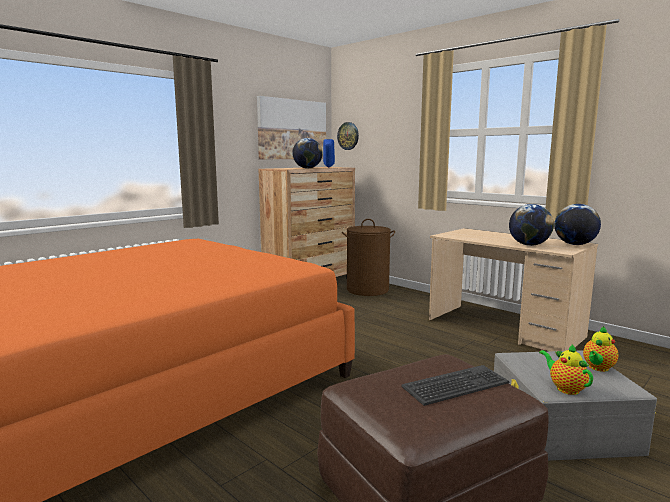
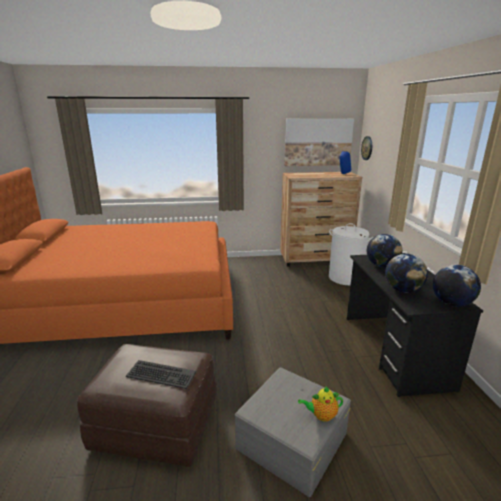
camera: 40 degrees right, 10 degrees up
globe [293,138,323,169] -> globe moved to [367,234,402,268]
brown laundry basket [342,219,395,296] -> white laundry basket [329,223,373,285]
beige desk [429,228,598,351] -> black desk [347,253,483,397]
teapot [539,344,593,395] -> none

